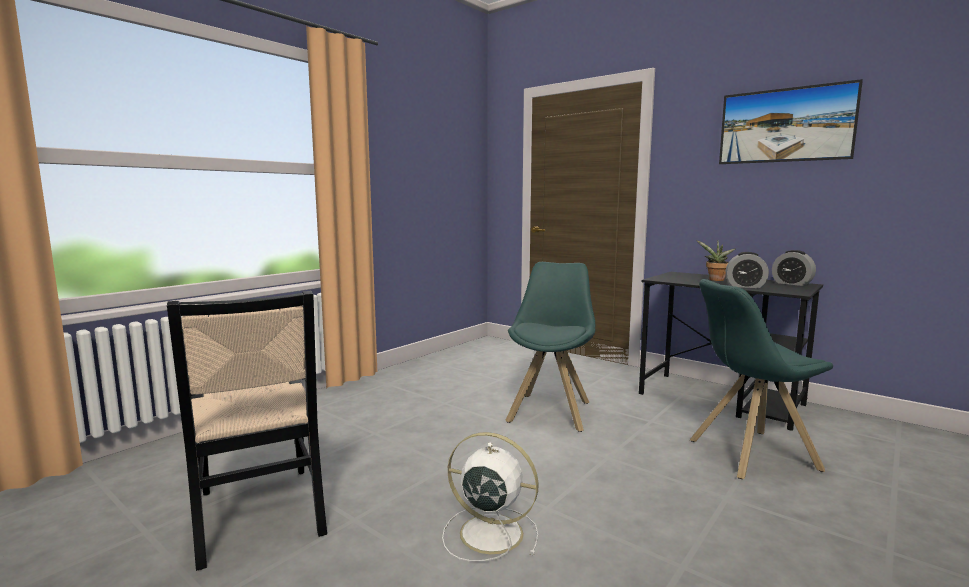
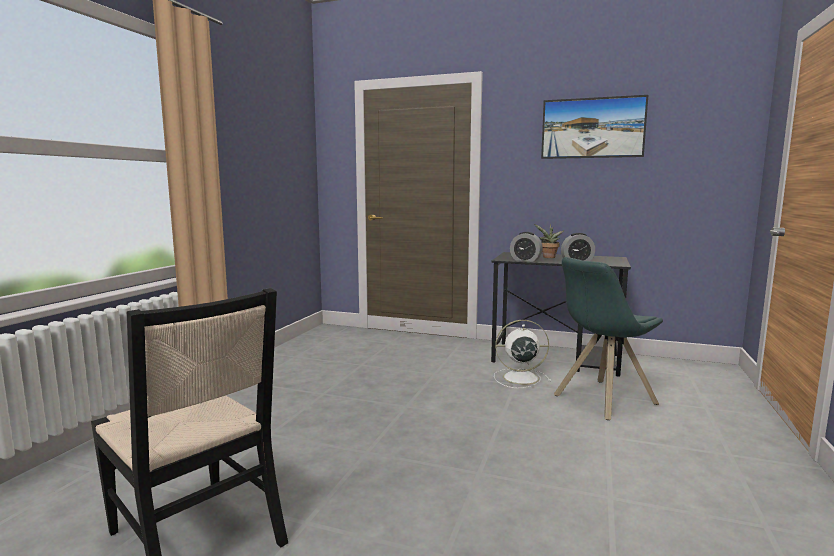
camera: 20 degrees left, 0 degrees up
white fan [442,432,539,562] -> white fan moved to [494,320,551,388]
turquoise chair [505,262,595,432] -> none
alarm clock [772,250,816,286] -> alarm clock moved to [510,232,543,262]

